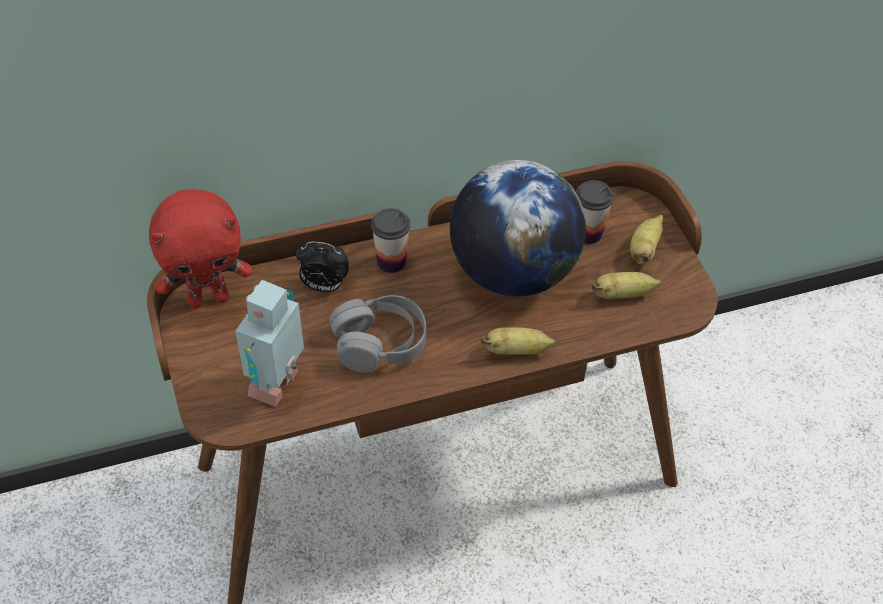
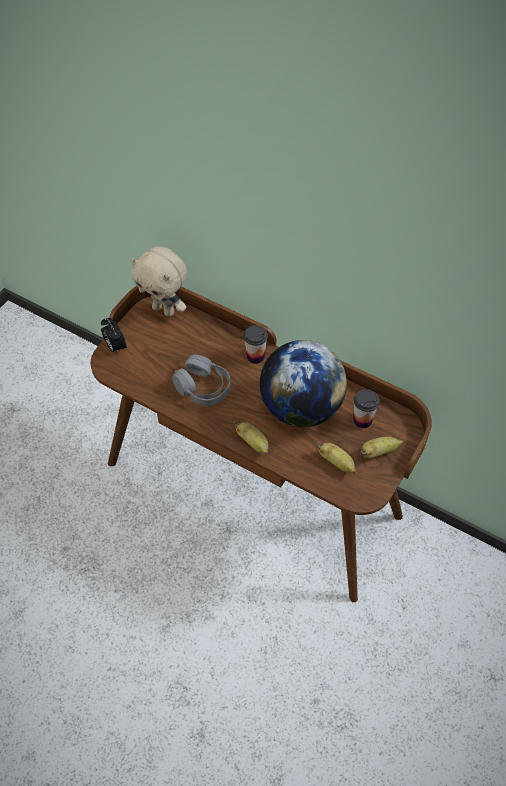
camera: 50 degrees right, 5 degrees up
red plush toy [149,190,252,308] -> beige plush toy [131,246,187,317]
toy robot [235,280,304,407] -> none
alarm clock [296,242,350,292] -> alarm clock moved to [101,318,127,354]

